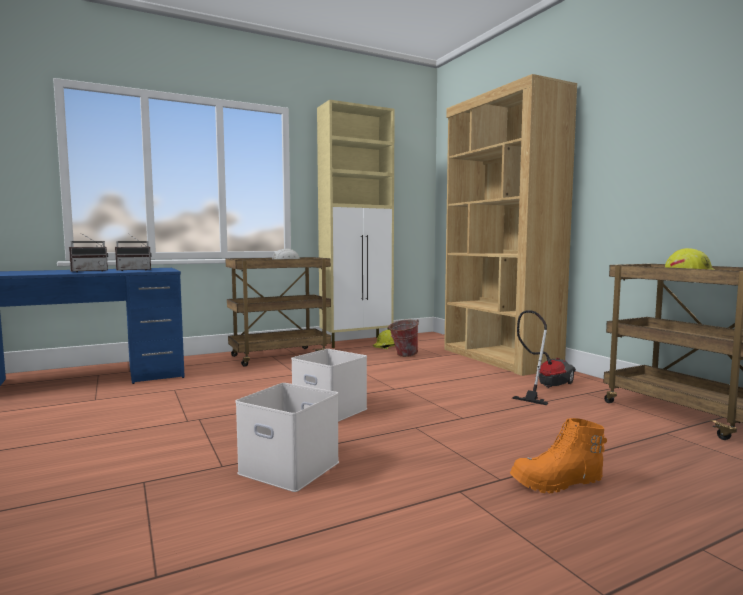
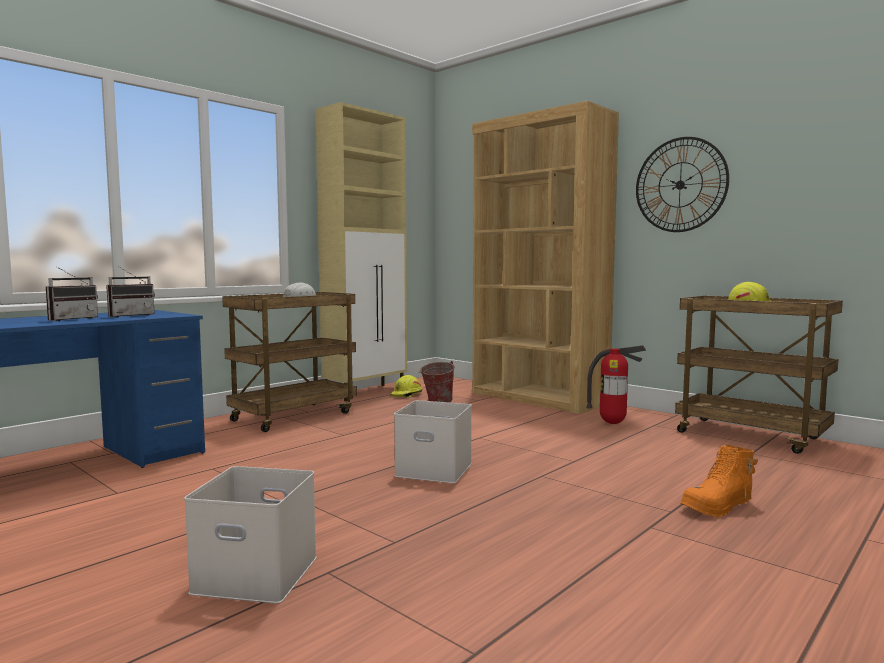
camera: 20 degrees left, 0 degrees up
white storage box [236,383,339,492] -> white storage box moved to [184,466,317,604]
vacuum cleaner [512,310,576,405] -> fire extinguisher [586,345,646,424]
none -> wall clock [636,137,729,232]

